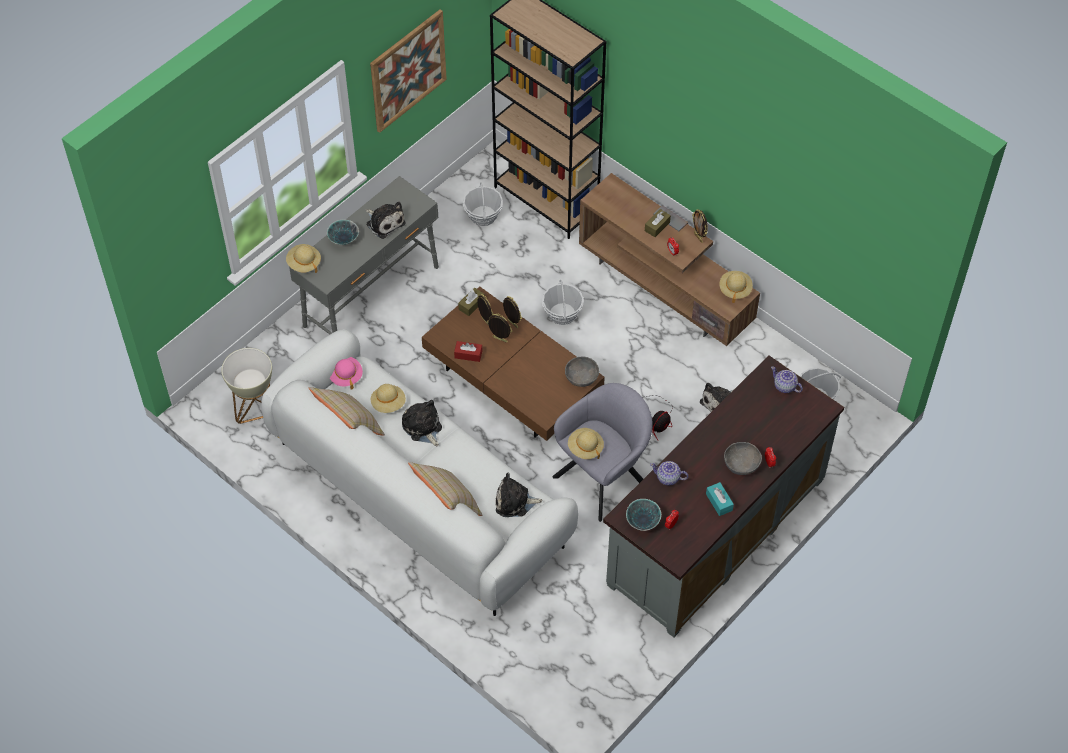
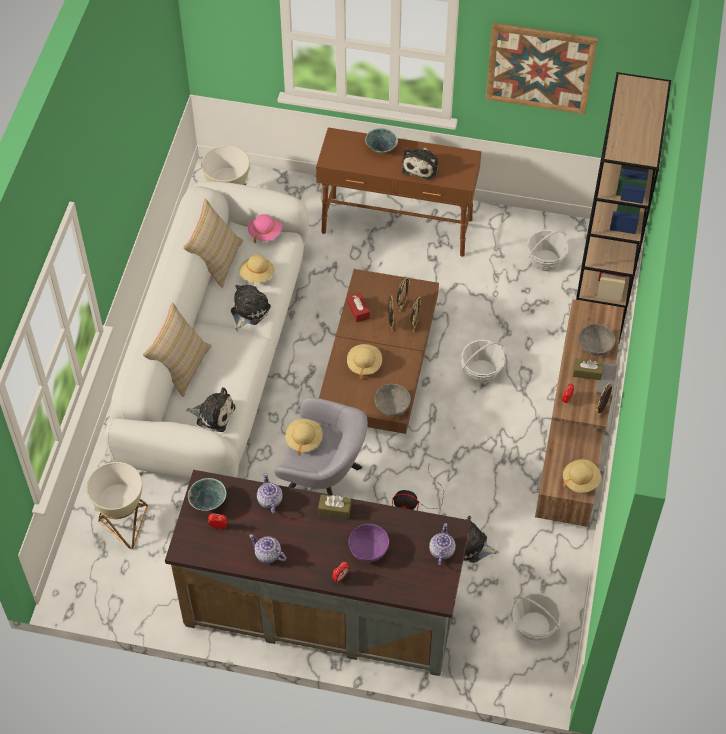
camera: 60 degrees right, 0 degrees up
beige hat [286,244,321,273] -> beige hat moved to [347,344,382,379]
grey console table [289,176,439,334] -> brown console table [316,128,481,257]
brown tissue box [458,287,485,316] -> brown tissue box moved to [318,494,351,519]
plush toy [496,473,543,517] -> plush toy turned 135 degrees clockwise [186,387,235,432]
turquoise tissue box [706,482,734,516] -> teapot [249,534,286,563]
grey bowl [724,442,762,475] -> grey bowl moved to [579,324,615,356]
none -> planter [86,462,148,549]
none -> purple bowl [348,524,389,562]

